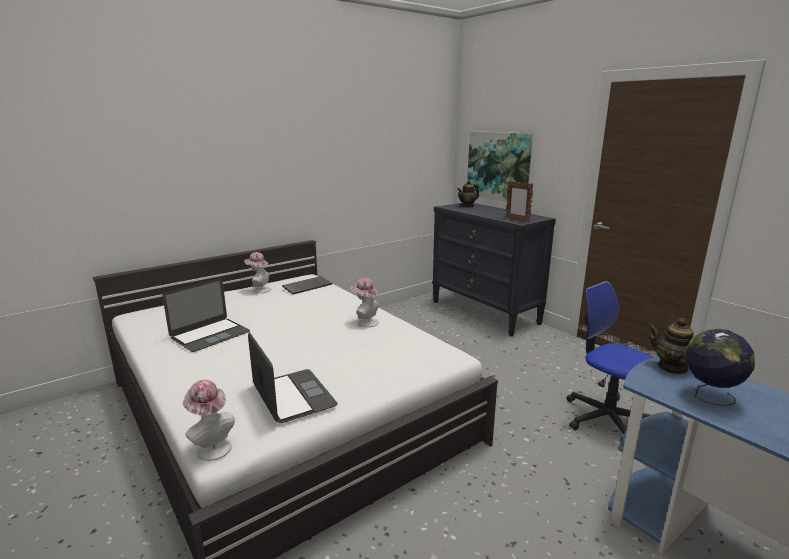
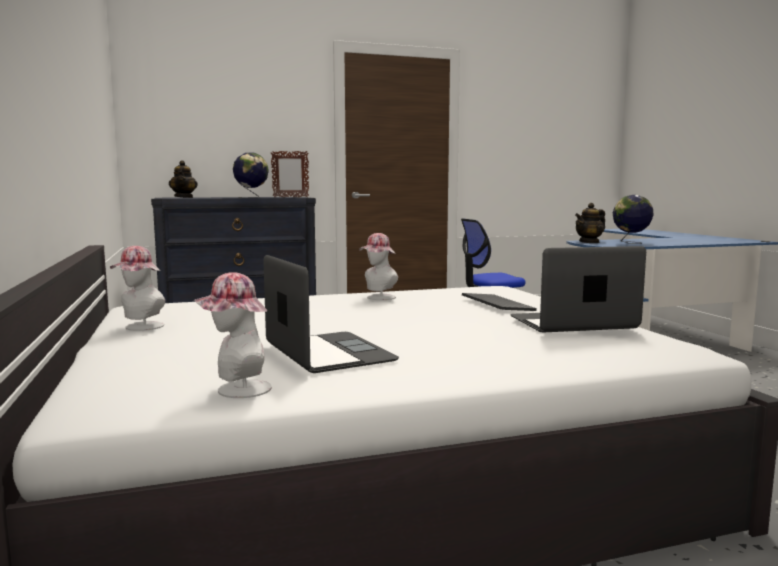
camera: 70 degrees left, 10 degrees down
hat [182,380,235,461] -> hat moved to [194,272,272,398]
keyboard [282,276,332,295] -> keyboard moved to [462,293,537,311]
picture [467,131,533,201] -> none
none -> globe [233,153,269,198]

